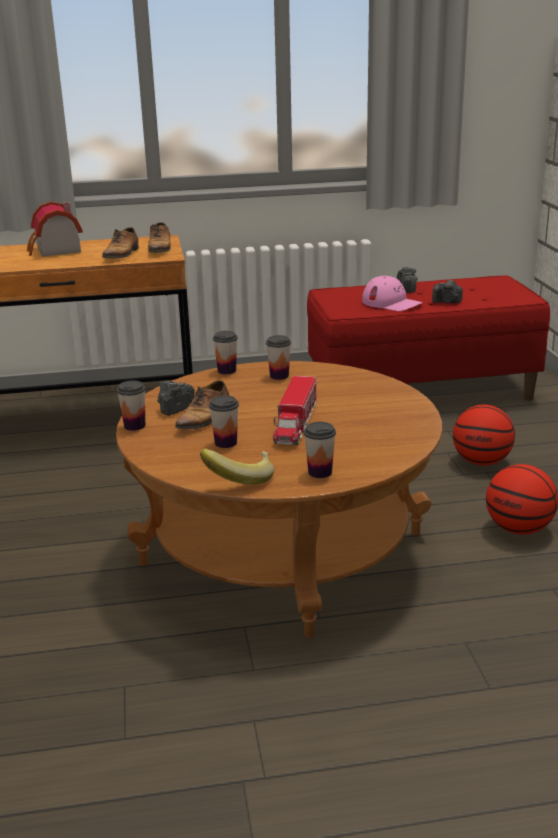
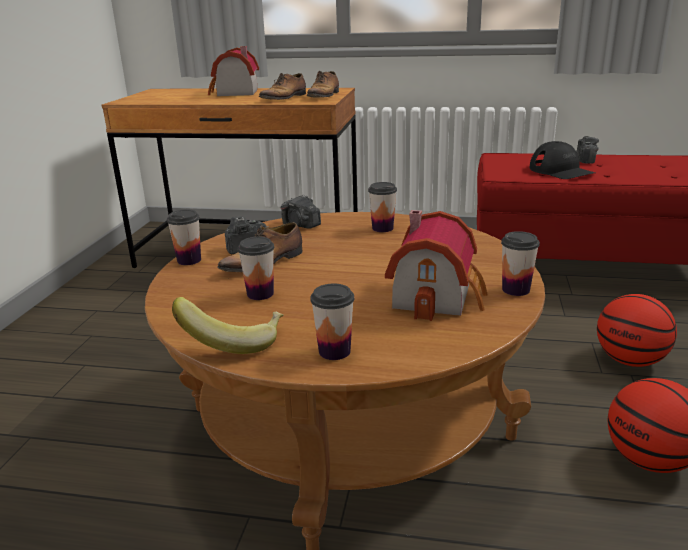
camera: 20 degrees right, 0 degrees up
cup [213,331,238,374] -> cup moved to [501,231,540,296]
toy truck [273,376,316,445] -> none
pink cap [362,276,423,311] -> black cap [529,141,595,179]
camera [432,279,463,303] -> camera moved to [281,195,321,229]
none -> toy house [385,210,488,321]

